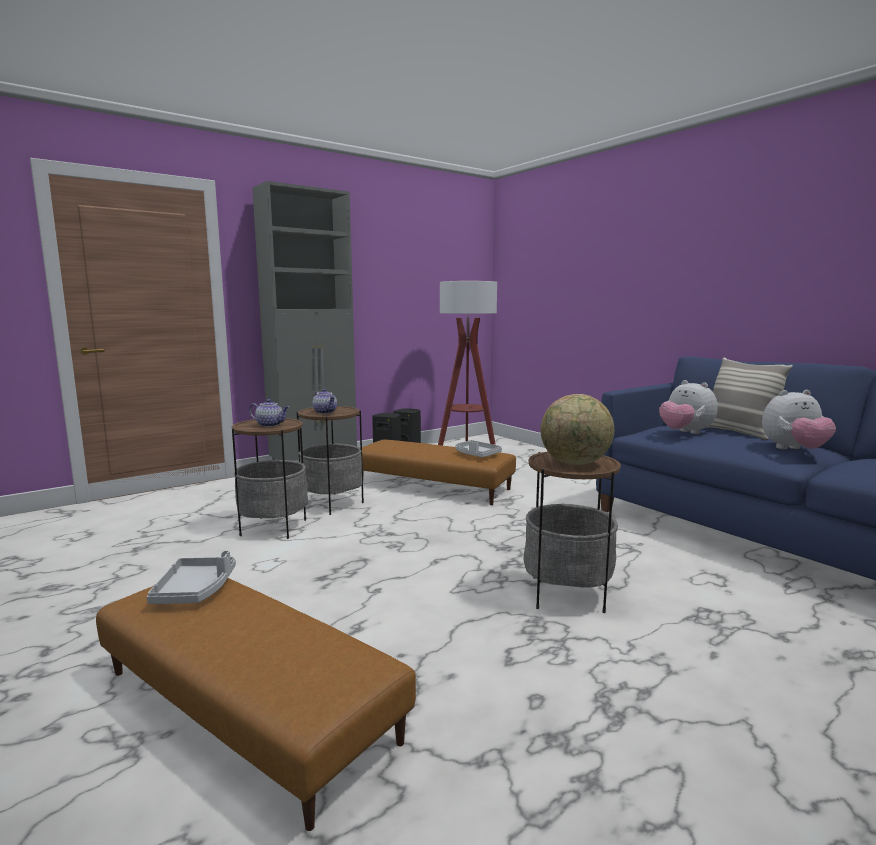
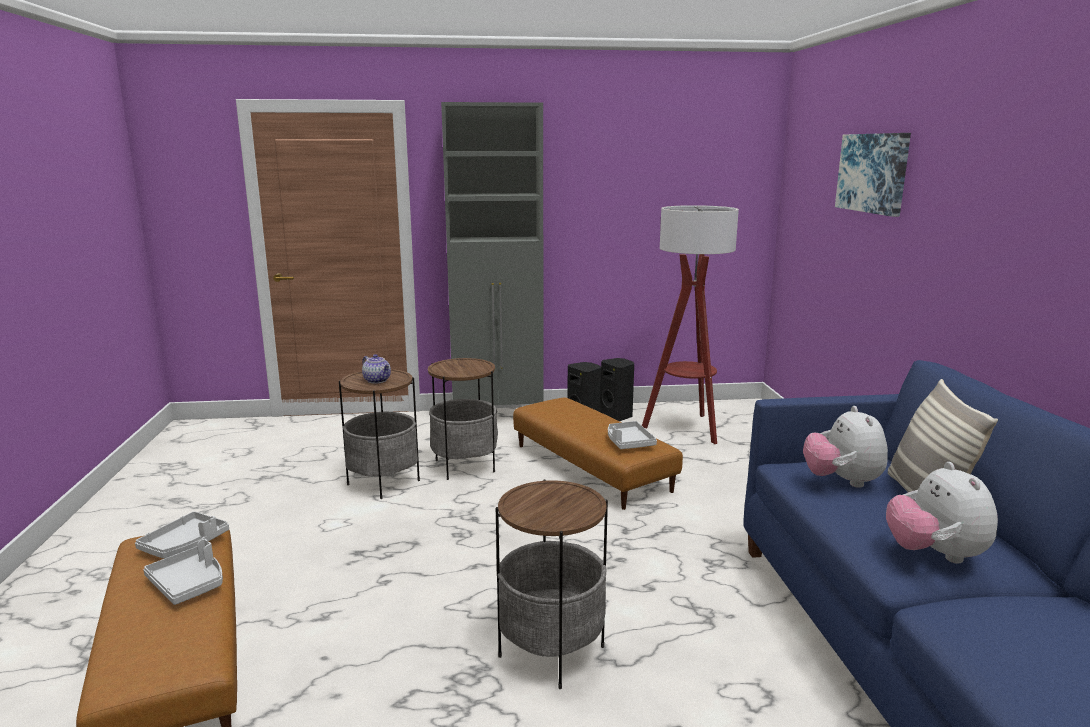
camera: 30 degrees right, 5 degrees up
teapot [313,389,337,414] -> none
globe [541,394,614,465] -> none
plush toy [762,390,836,449] -> plush toy turned 60 degrees clockwise [886,462,998,564]
none -> grey tray [143,539,223,605]
none -> picture [835,133,911,217]

